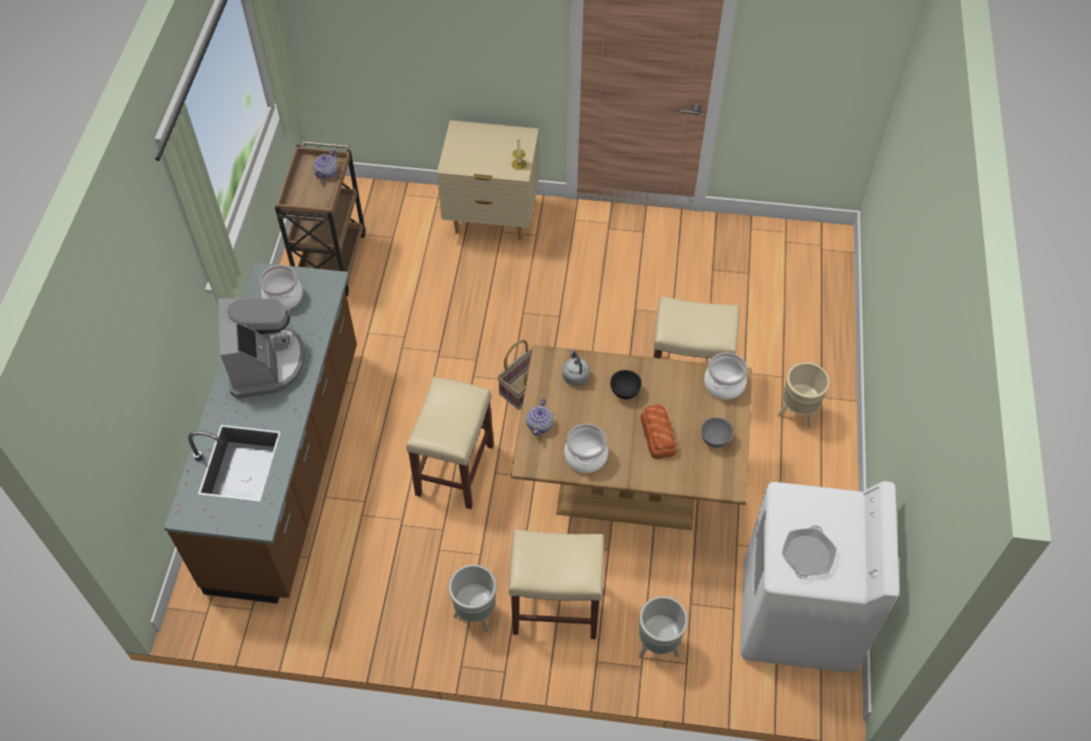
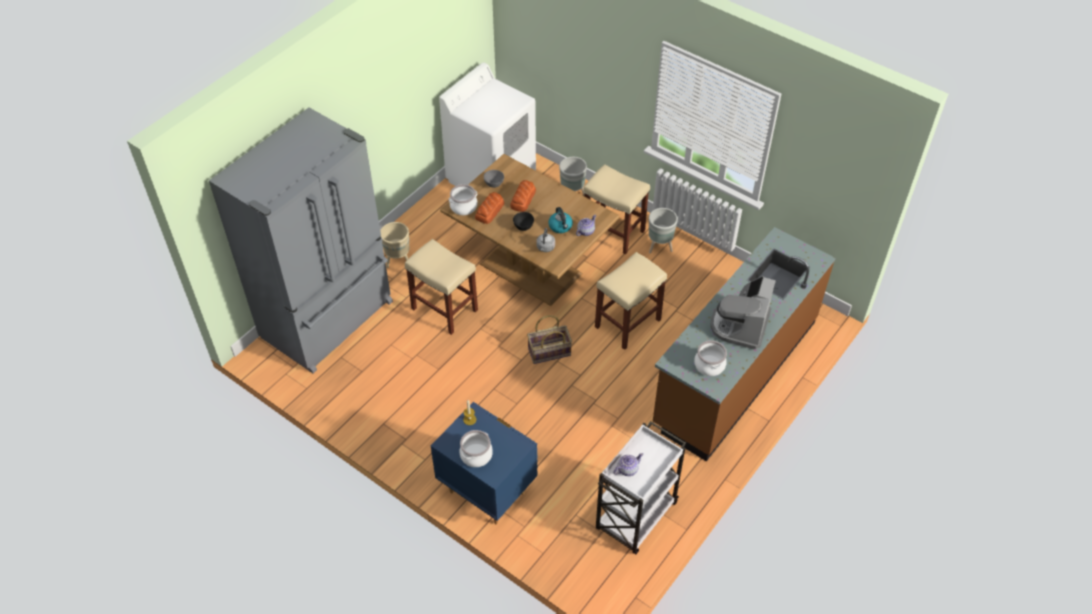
camera: 150 degrees left, 5 degrees down
brown cart [275,141,365,296] -> white cart [596,421,686,554]
beige nightstand [437,120,539,240] -> blue nightstand [431,402,538,525]
cooking pot [564,423,608,473] -> cooking pot moved to [460,430,493,467]
frying pan [782,525,837,579] -> none
none -> grey fridge [209,108,393,373]
none -> bread [475,192,504,224]
none -> kettle [548,207,573,233]

